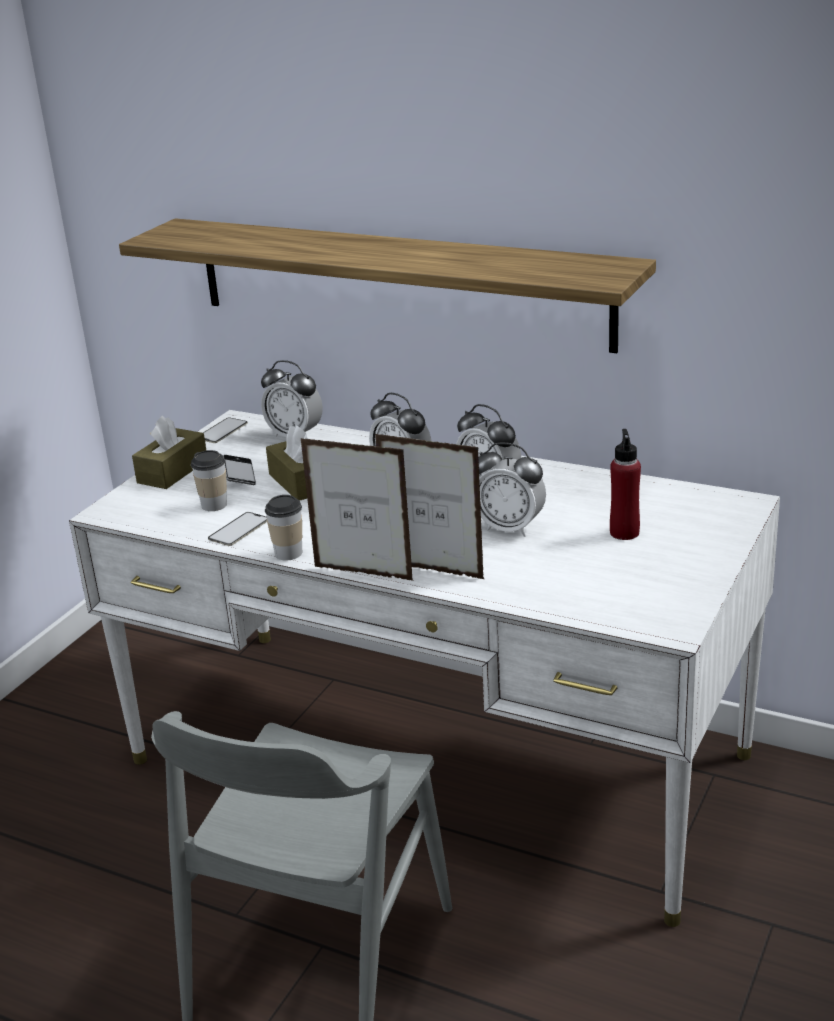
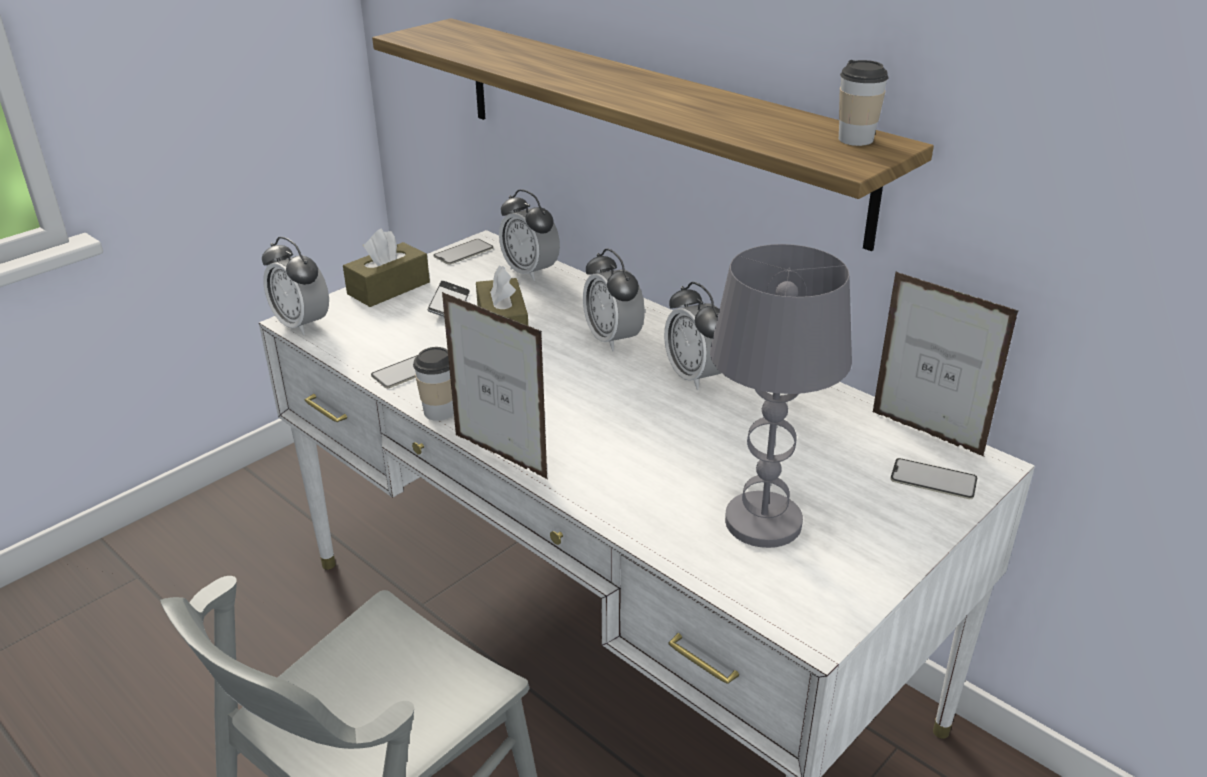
camera: 15 degrees right, 5 degrees up
cup [191,450,227,511] -> cup moved to [839,60,889,146]
picture frame [375,434,484,579] -> picture frame moved to [873,272,1019,457]
alarm clock [478,442,546,537] -> alarm clock moved to [262,237,329,335]
red bottle [610,429,641,540] -> none
none -> grey table lamp [710,244,852,548]
none -> phone [890,458,977,499]

